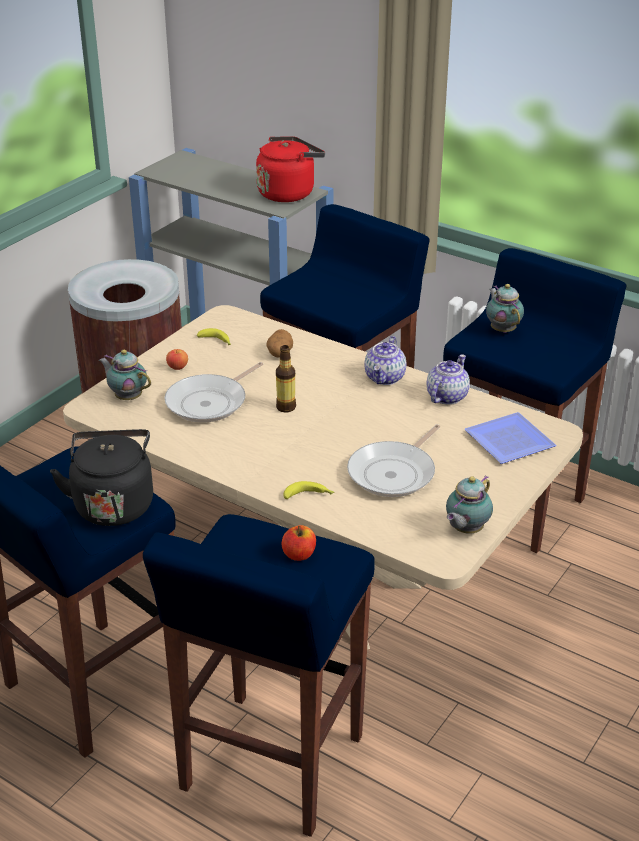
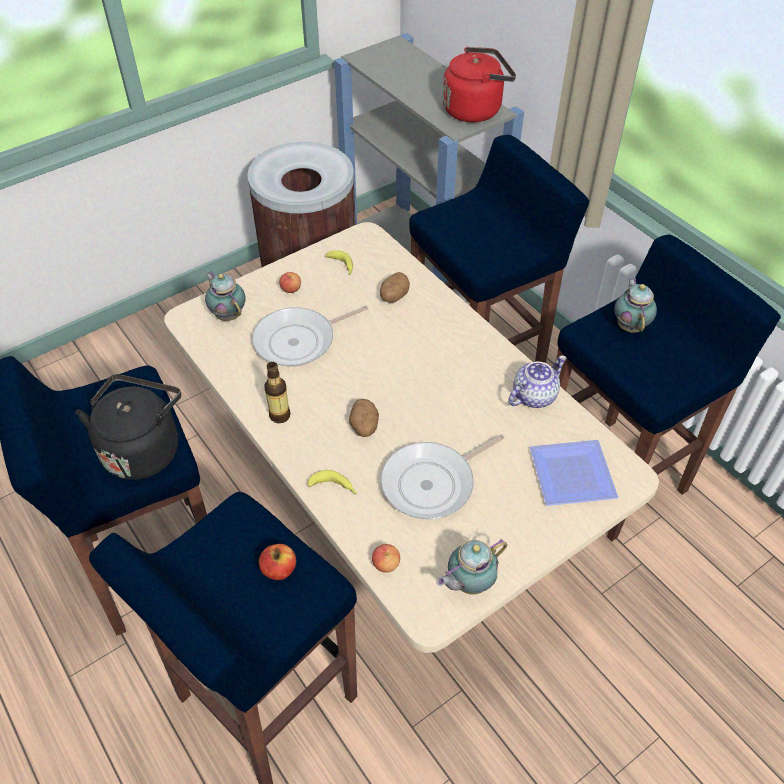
camera: 20 degrees right, 15 degrees up
bottle [276,345,296,413] -> bottle moved to [265,362,291,423]
teapot [364,336,406,385] -> none
none -> potato [349,399,379,437]
none -> apple [372,544,400,573]

